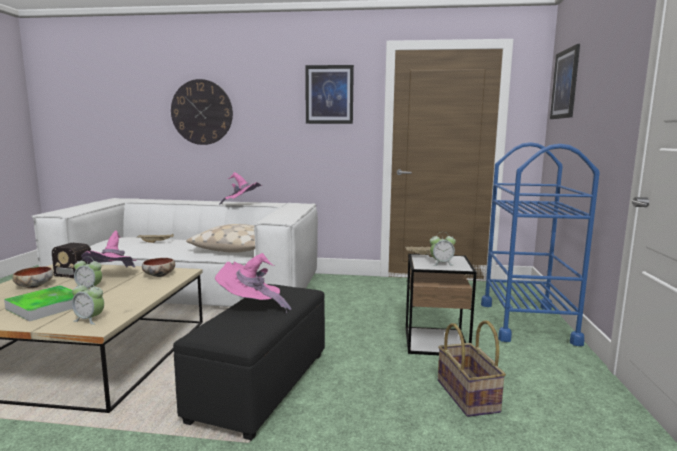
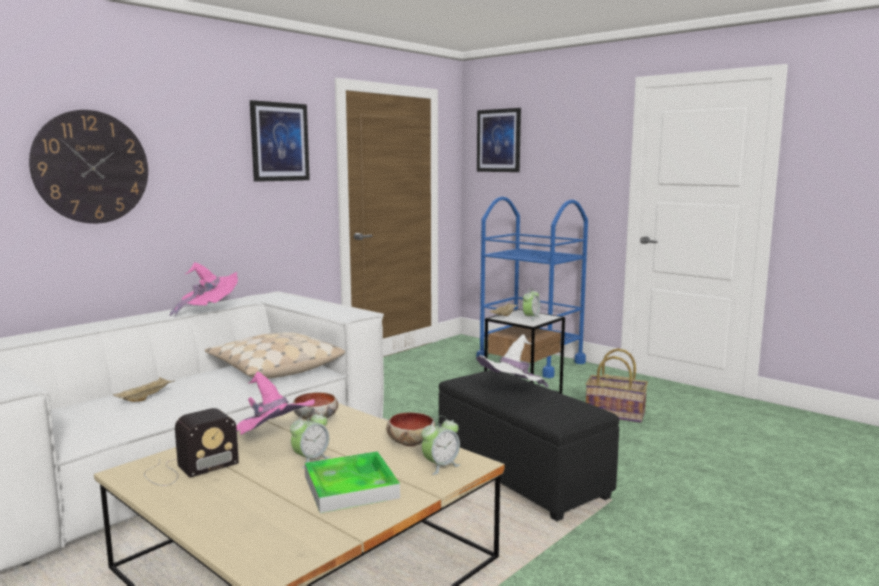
camera: 55 degrees left, 0 degrees up
bowl [12,267,54,288] -> bowl moved to [386,412,435,447]
pink hat [215,253,291,313] -> white hat [476,334,549,388]

